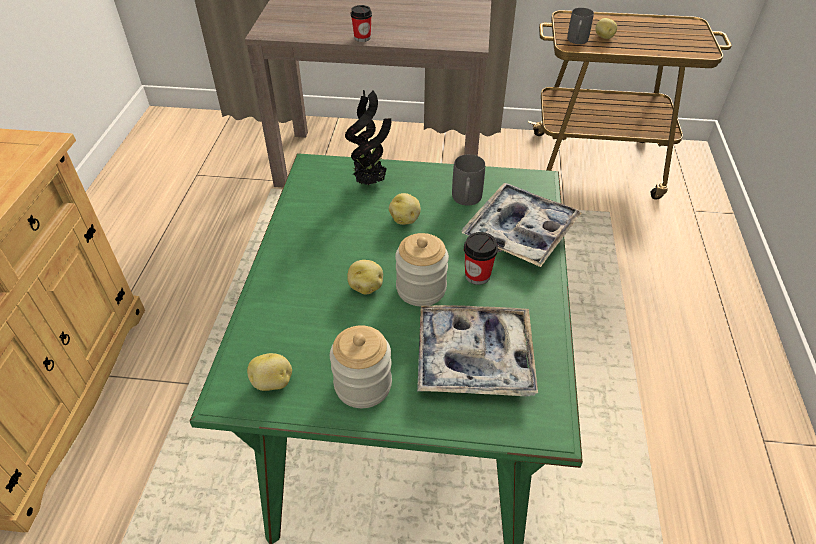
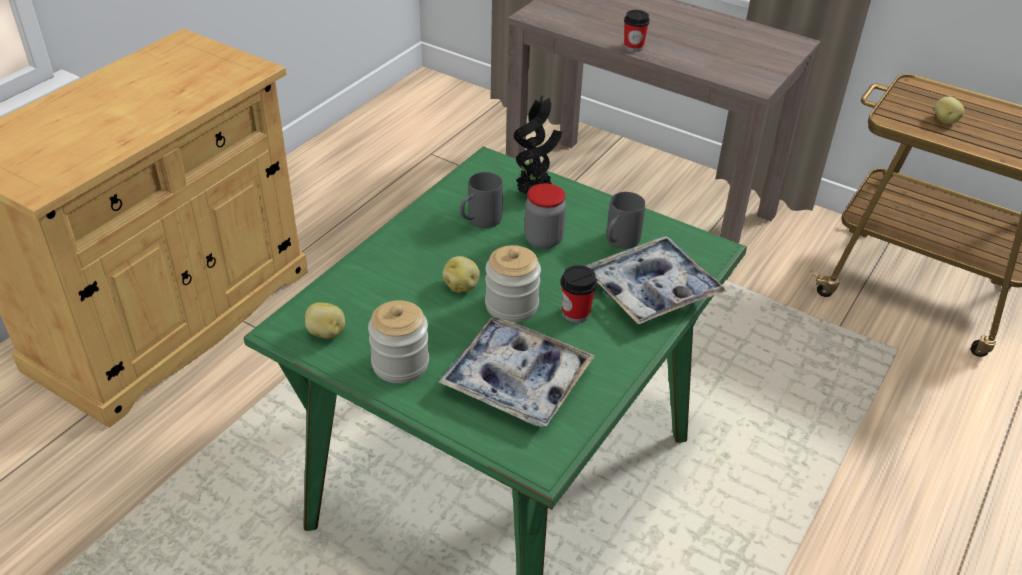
camera: 25 degrees right, 5 degrees down
potato [389,193,421,225] -> jar [524,183,566,249]
grey mug [567,8,594,44] -> grey mug moved to [460,172,503,228]

